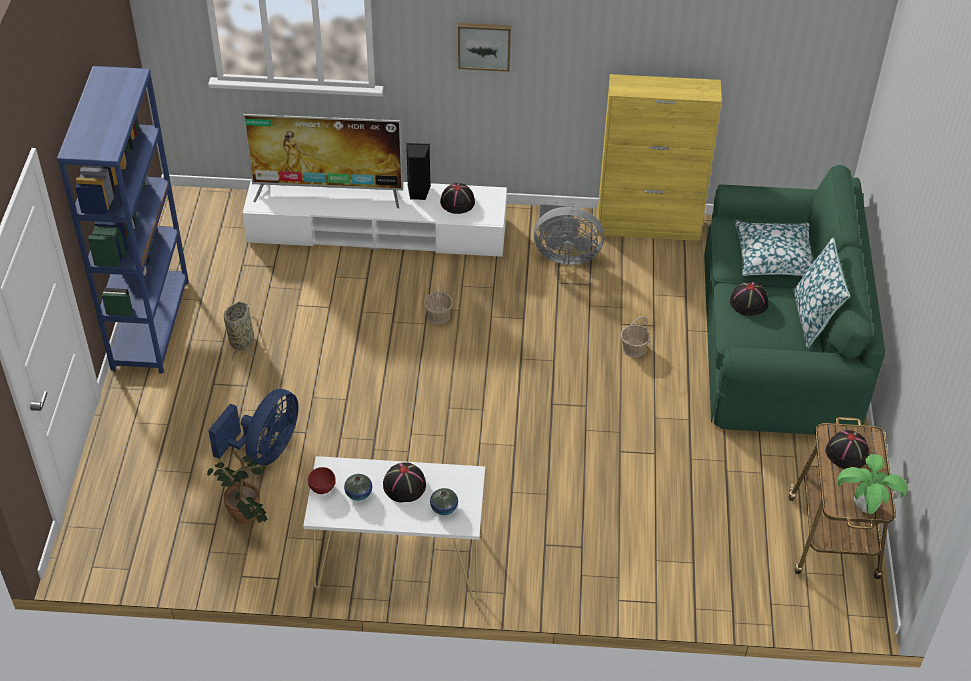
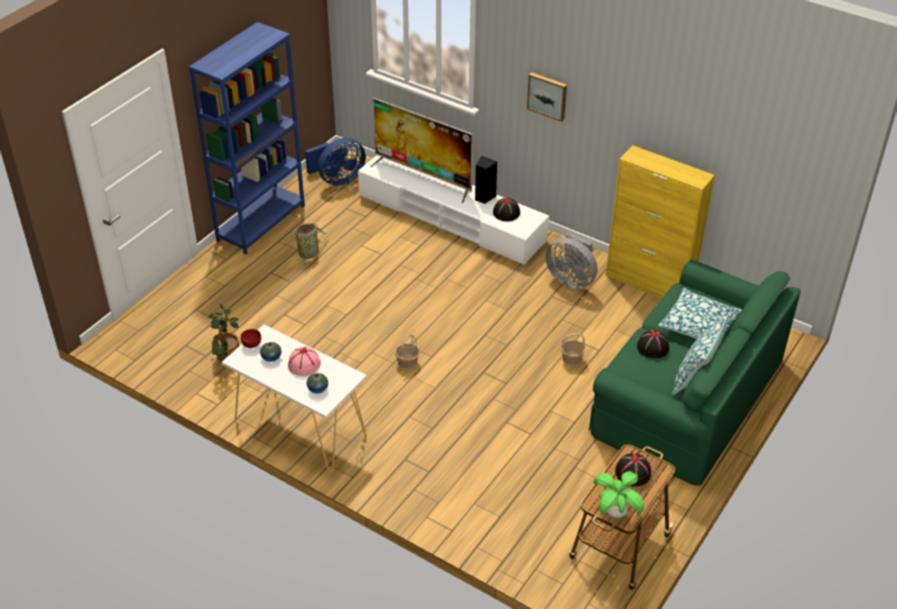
camera: 30 degrees right, 5 degrees down
blue fan [208,389,299,466] -> blue fan moved to [305,138,366,186]
black hat [383,463,426,503] -> pink hat [288,347,321,376]
basket [424,281,453,324] -> basket moved to [395,334,419,370]

